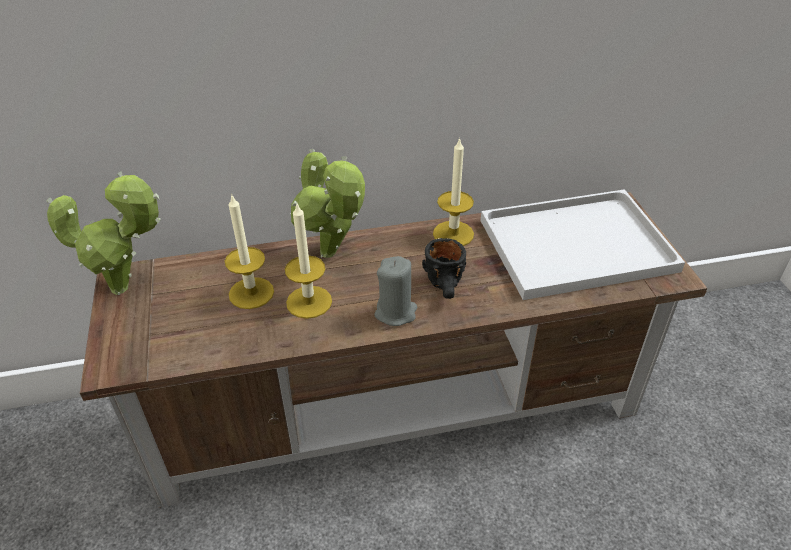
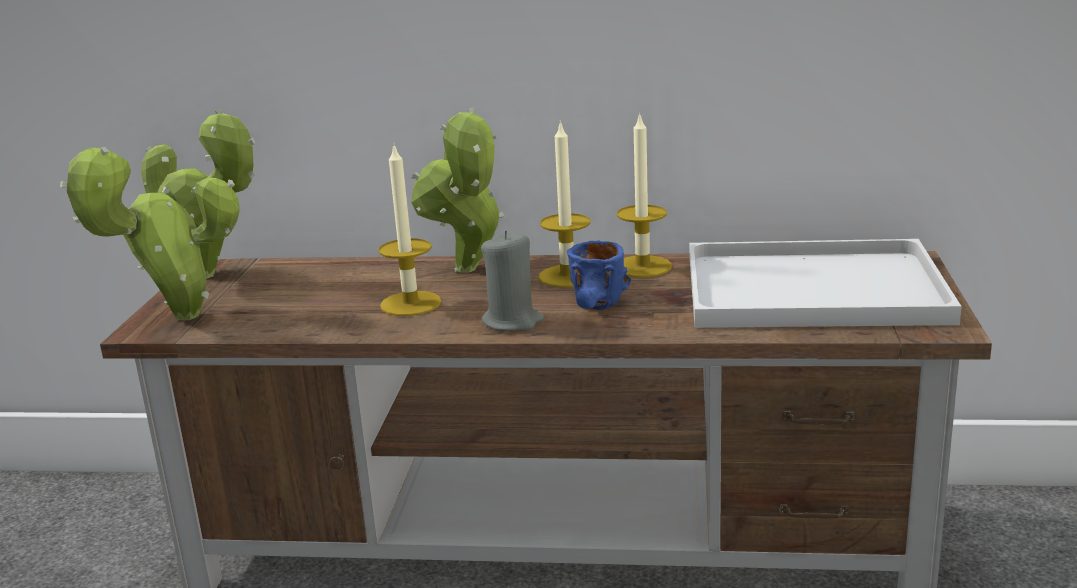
camera: 20 degrees right, 20 degrees down
candle [225,193,274,309] -> candle moved to [539,120,590,287]
black mug [422,238,466,299] -> blue mug [567,240,631,310]
none -> potted plant [60,147,240,321]

